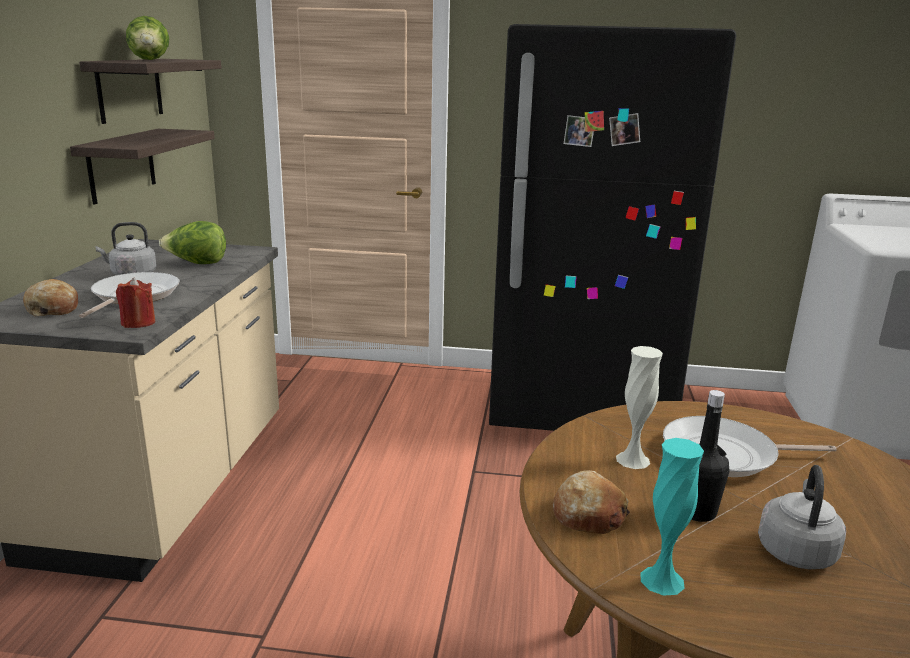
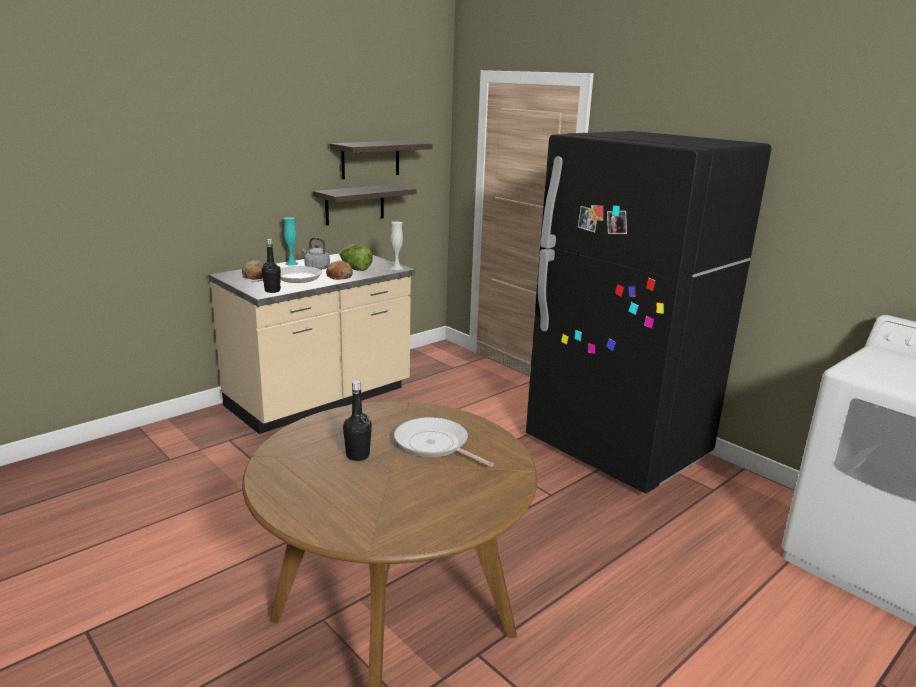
camera: 40 degrees right, 0 degrees up
red candle [116,278,156,328] -> black bottle [262,239,281,293]
lettuce [126,16,169,60] -> none
bread [553,470,630,534] -> bread moved to [326,260,353,280]
white vase [616,346,663,469] -> white vase moved to [390,222,403,270]
turquoise vase [640,438,704,596] -> turquoise vase moved to [283,217,298,266]
grey kettle [758,465,846,569] -> none

